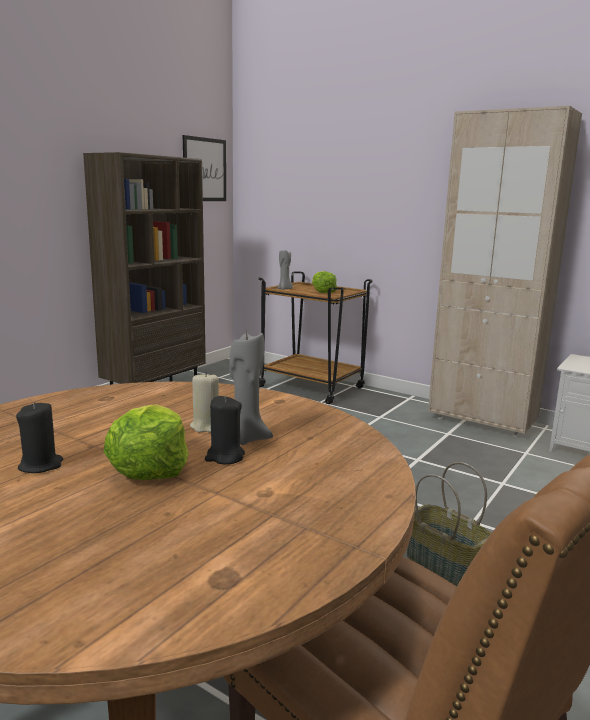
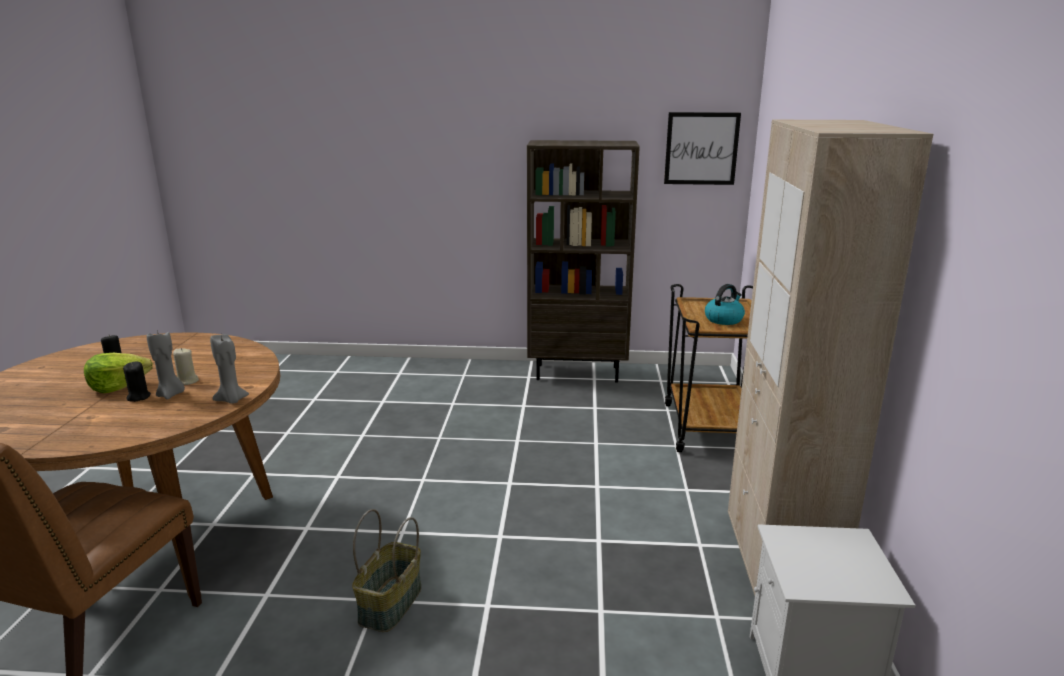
camera: 60 degrees right, 5 degrees up
grey candle [278,250,293,290] -> grey candle moved to [210,334,249,404]
lettuce [312,271,337,293] -> kettle [705,284,745,325]

